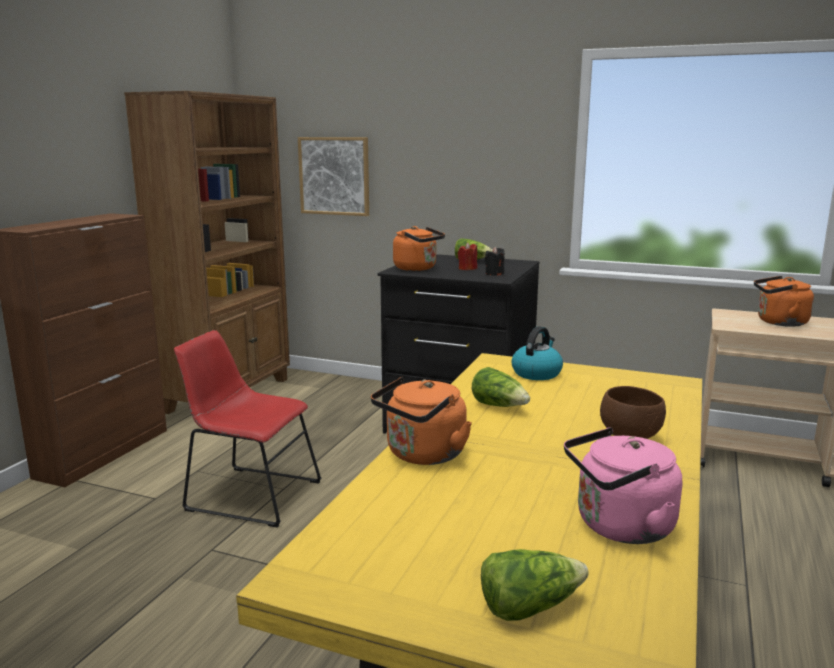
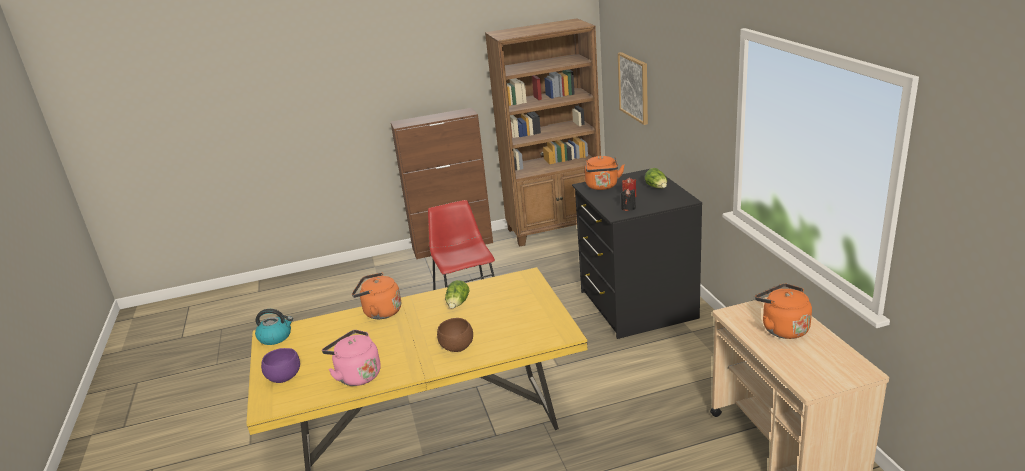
camera: 55 degrees right, 10 degrees up
lettuce [481,549,589,621] -> purple bowl [261,348,300,383]
kettle [511,326,563,380] -> kettle moved to [255,309,293,345]

